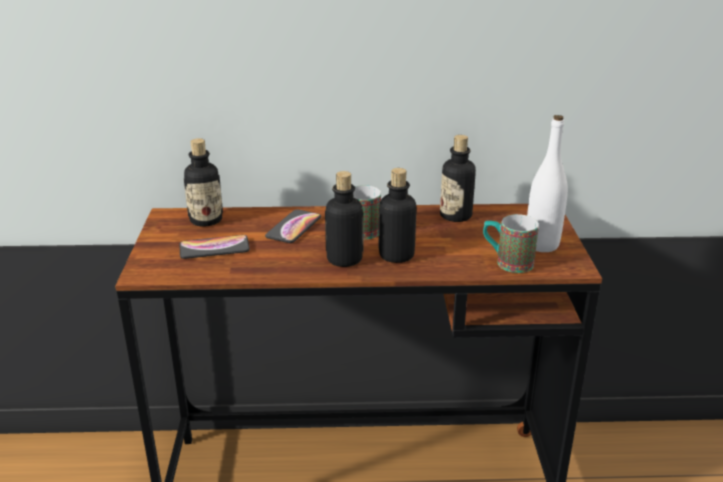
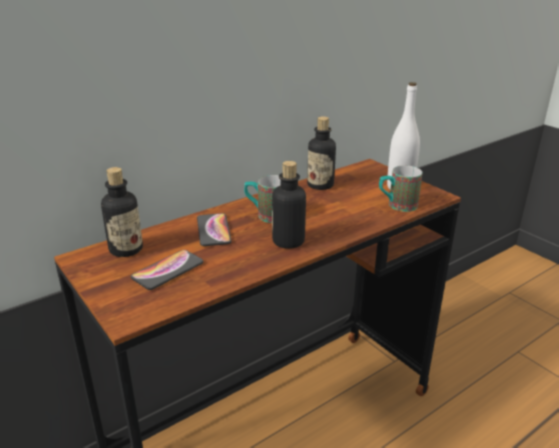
camera: 35 degrees left, 0 degrees up
bottle [378,168,417,263] -> none

